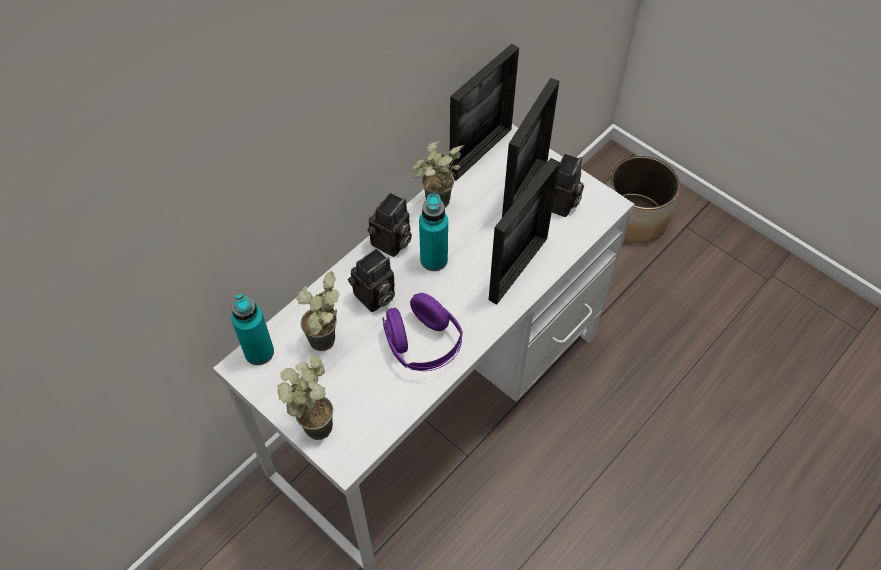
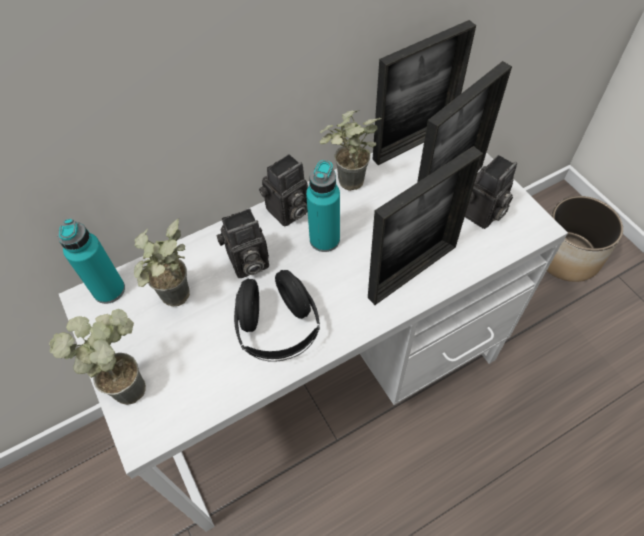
camera: 20 degrees right, 0 degrees up
purple headphones [382,293,463,371] -> black headphones [234,270,320,362]

